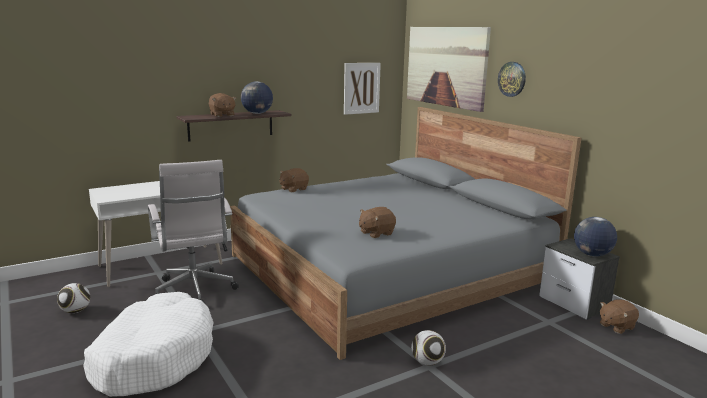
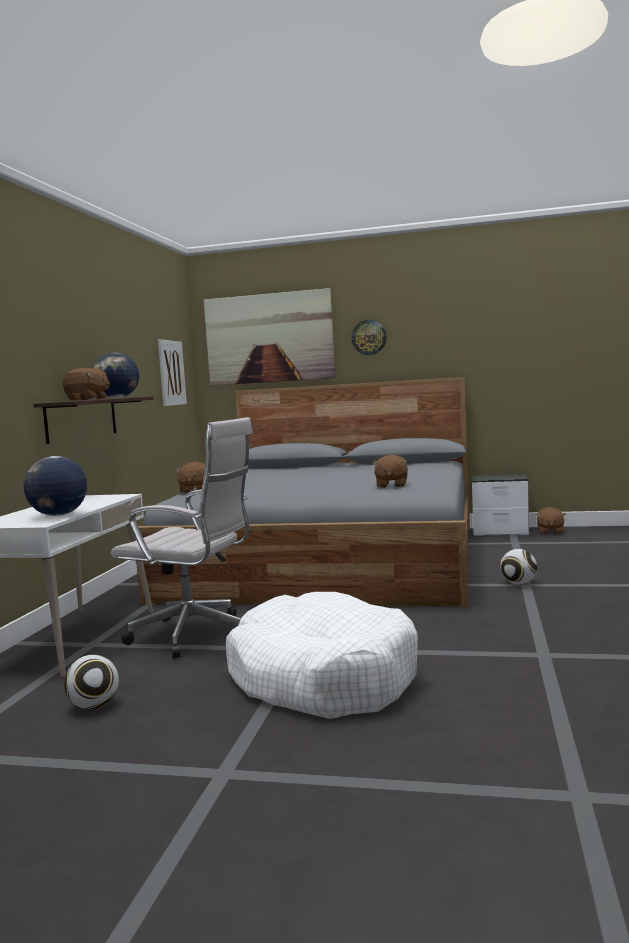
camera: 45 degrees left, 10 degrees down
globe [574,217,617,257] -> globe moved to [24,456,87,516]

